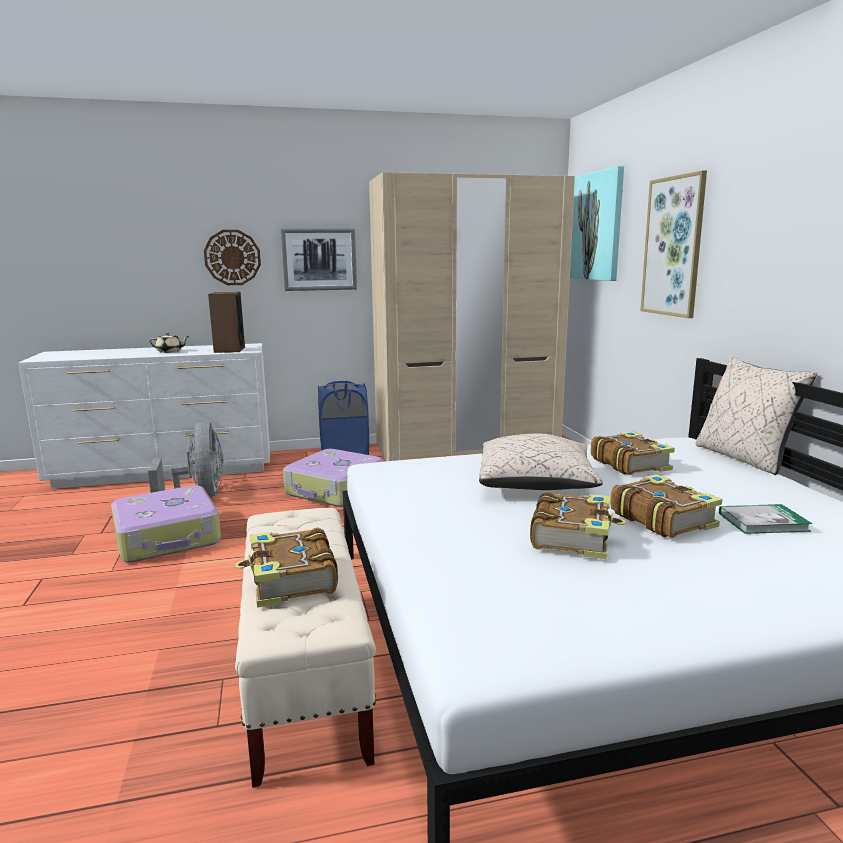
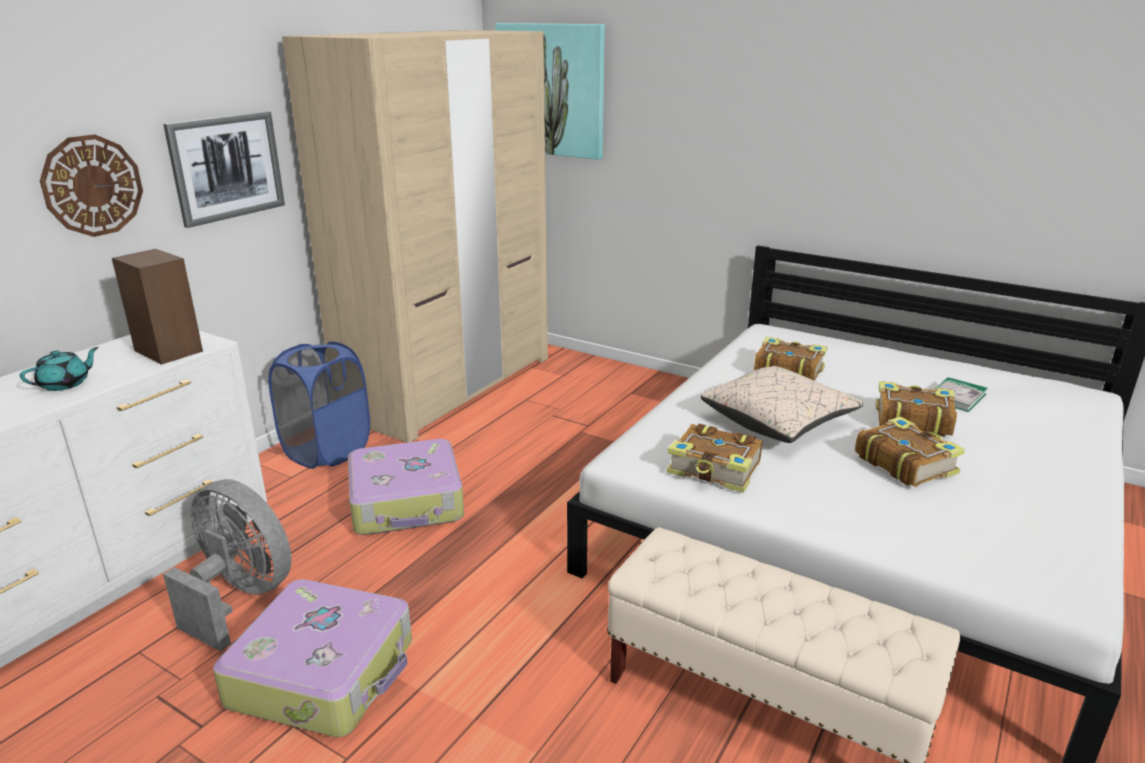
camera: 45 degrees left, 10 degrees up
beige teapot [149,332,189,353] -> turquoise teapot [20,347,99,391]
book [235,527,338,608] -> book moved to [667,424,762,493]
picture [640,170,707,318] -> none
beige pillow [696,356,817,475] -> none

